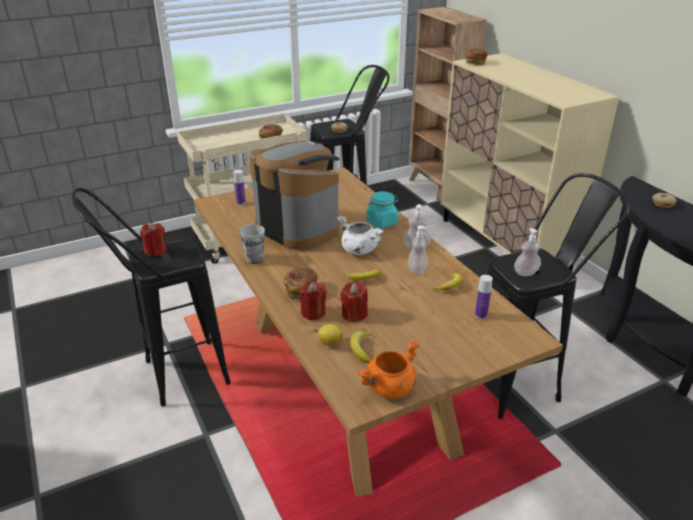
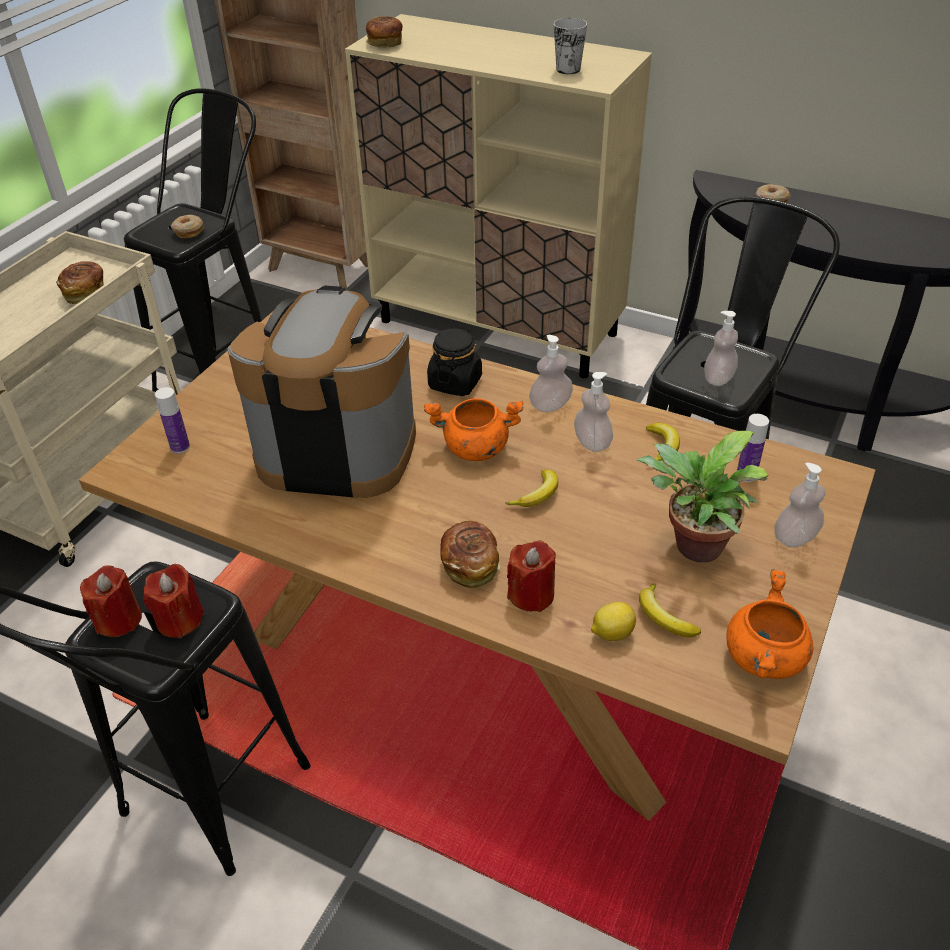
camera: 35 degrees left, 10 degrees up
cup [240,224,265,264] -> cup moved to [554,18,587,74]
white cooking pot [337,216,384,255] -> orange cooking pot [424,398,524,461]
red candle [340,282,368,322] -> red candle moved to [143,564,204,639]
turquoise jar [366,191,398,229] -> black jar [427,328,482,396]
none -> potted plant [636,431,769,563]
none -> soap dispenser [774,462,825,547]

